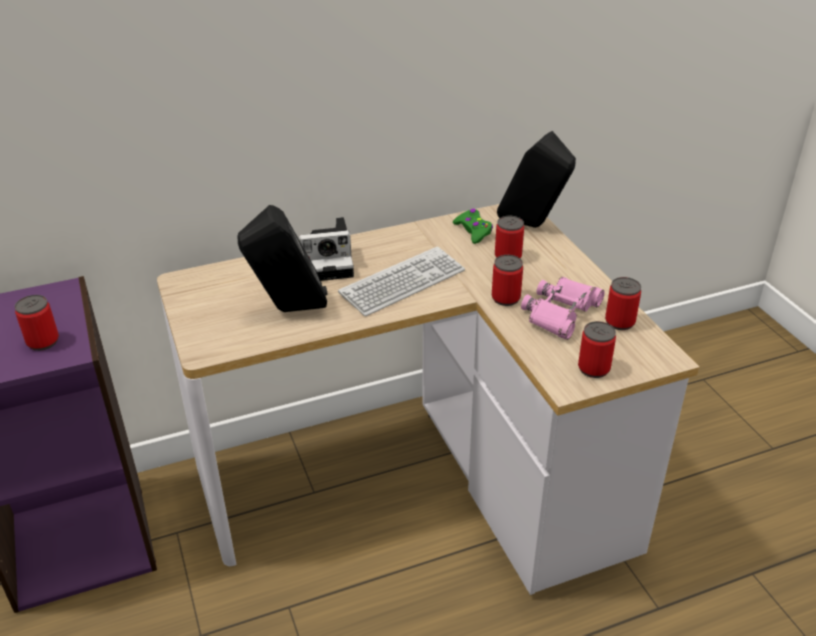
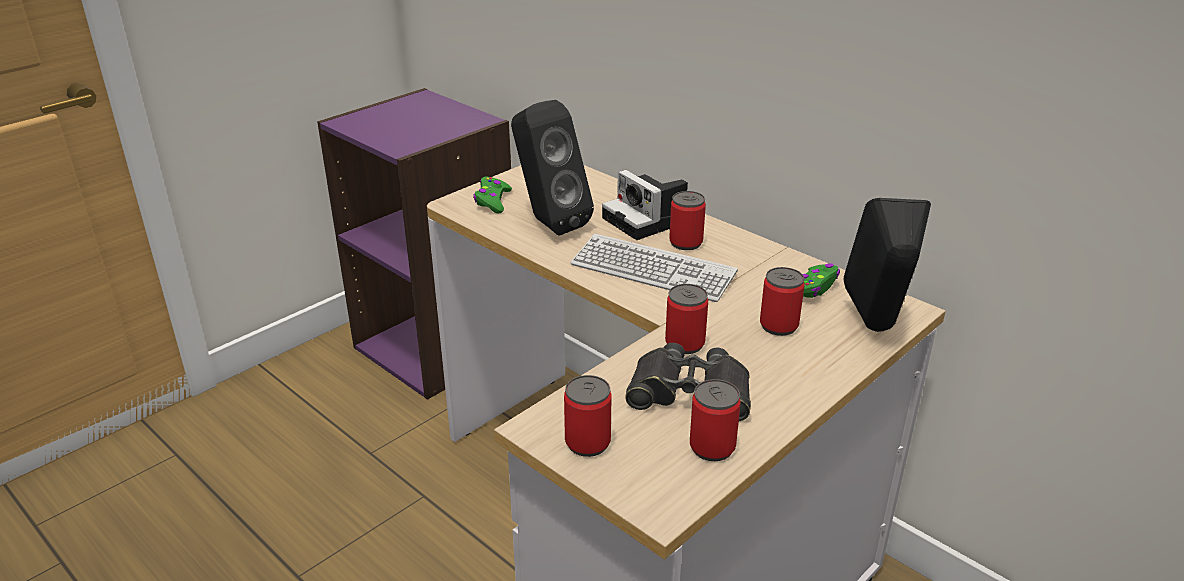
camera: 65 degrees right, 5 degrees down
can [15,295,59,351] -> can moved to [669,191,706,250]
pink binoculars [521,277,605,340] -> black binoculars [625,343,751,421]
none -> green game controller [473,176,512,213]

